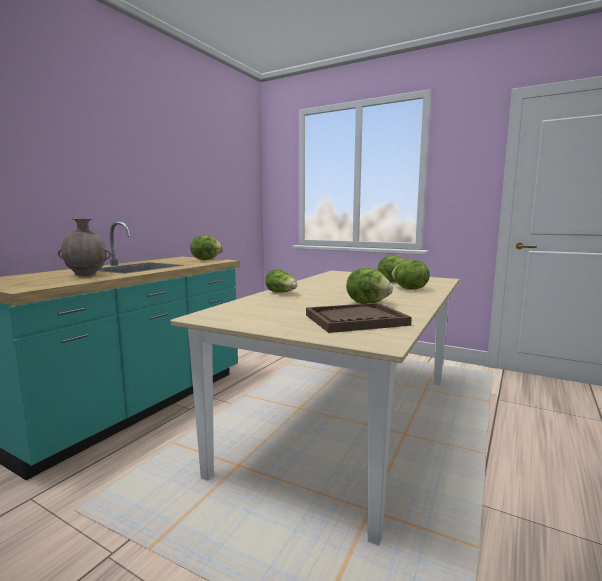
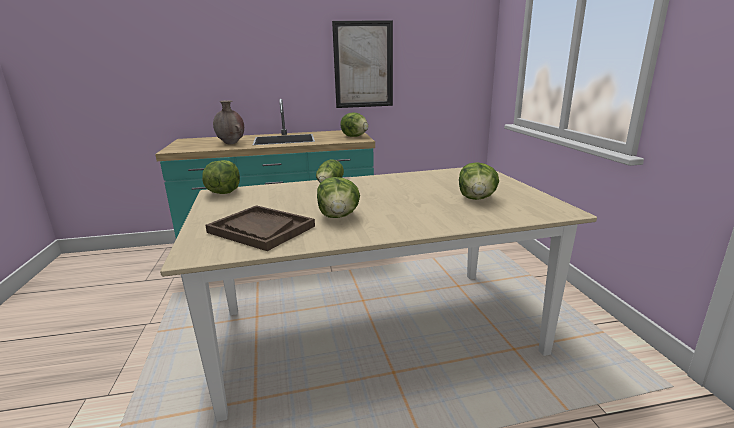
camera: 50 degrees right, 10 degrees up
lettuce [392,259,430,290] -> lettuce moved to [202,160,240,194]
none -> picture [332,20,393,108]

